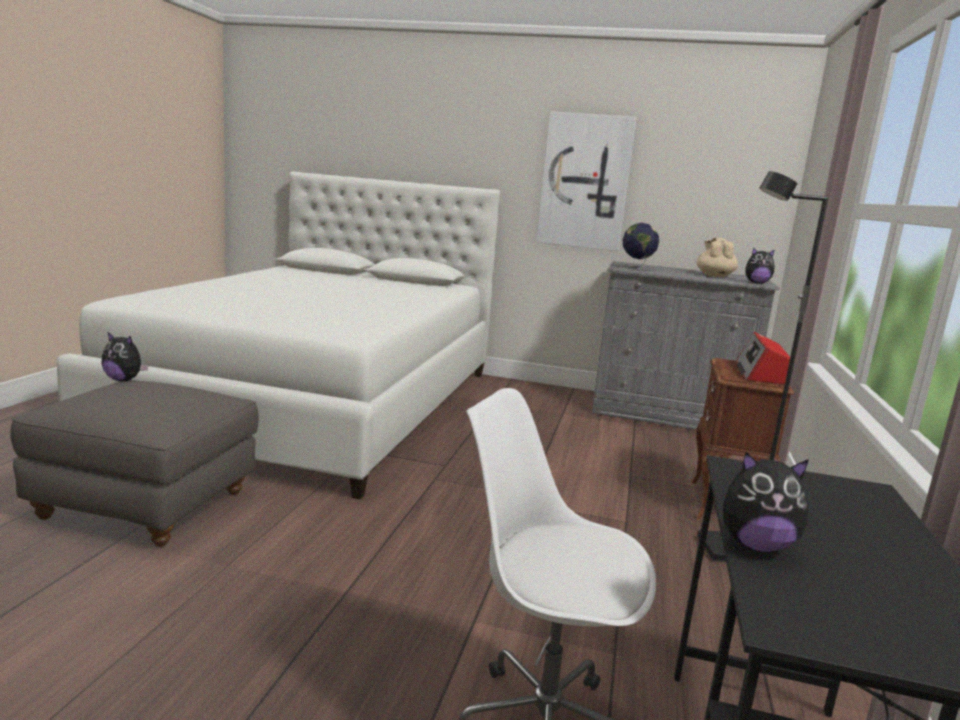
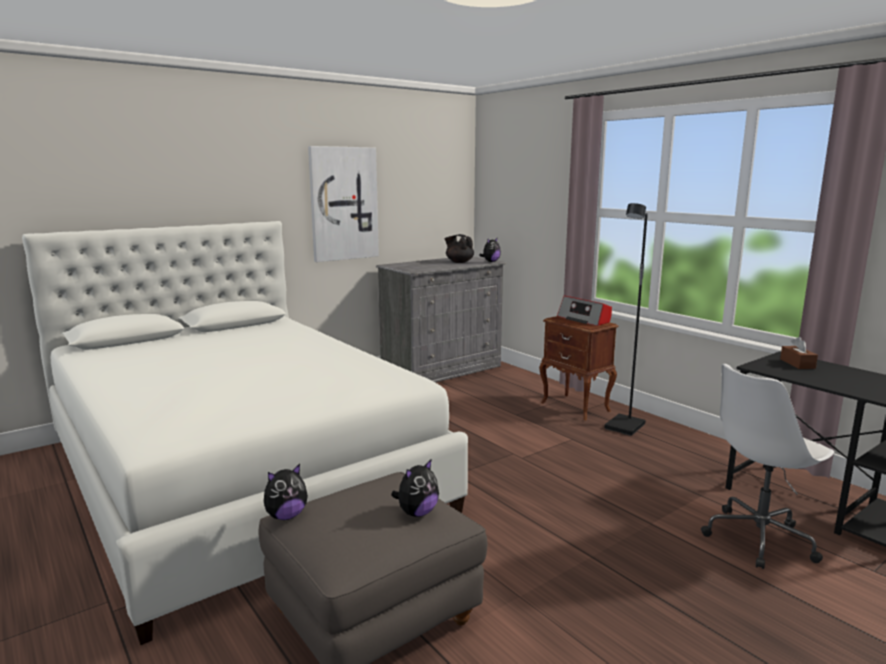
camera: 50 degrees left, 0 degrees up
globe [623,223,659,271] -> none
beige teapot [696,238,738,277] -> black teapot [444,234,474,263]
plush toy [723,452,809,552] -> plush toy moved to [391,459,439,517]
none -> brown tissue box [780,337,818,369]

